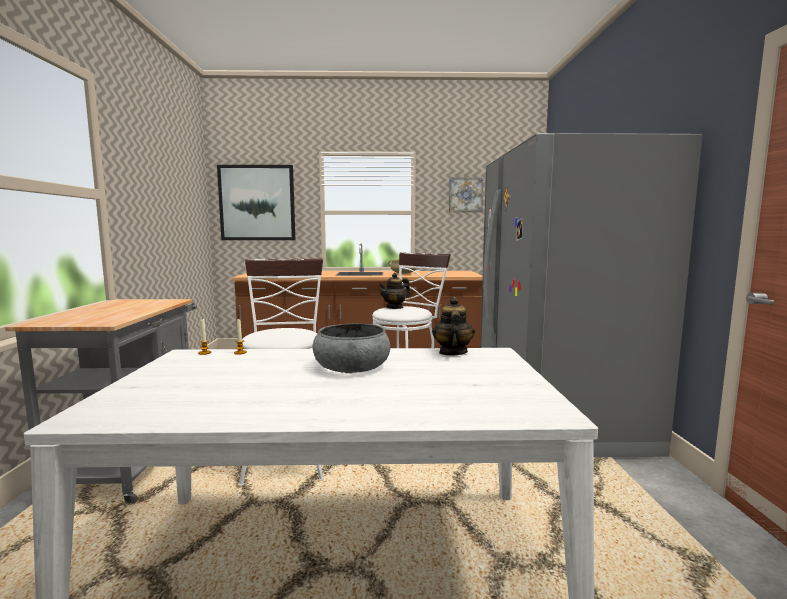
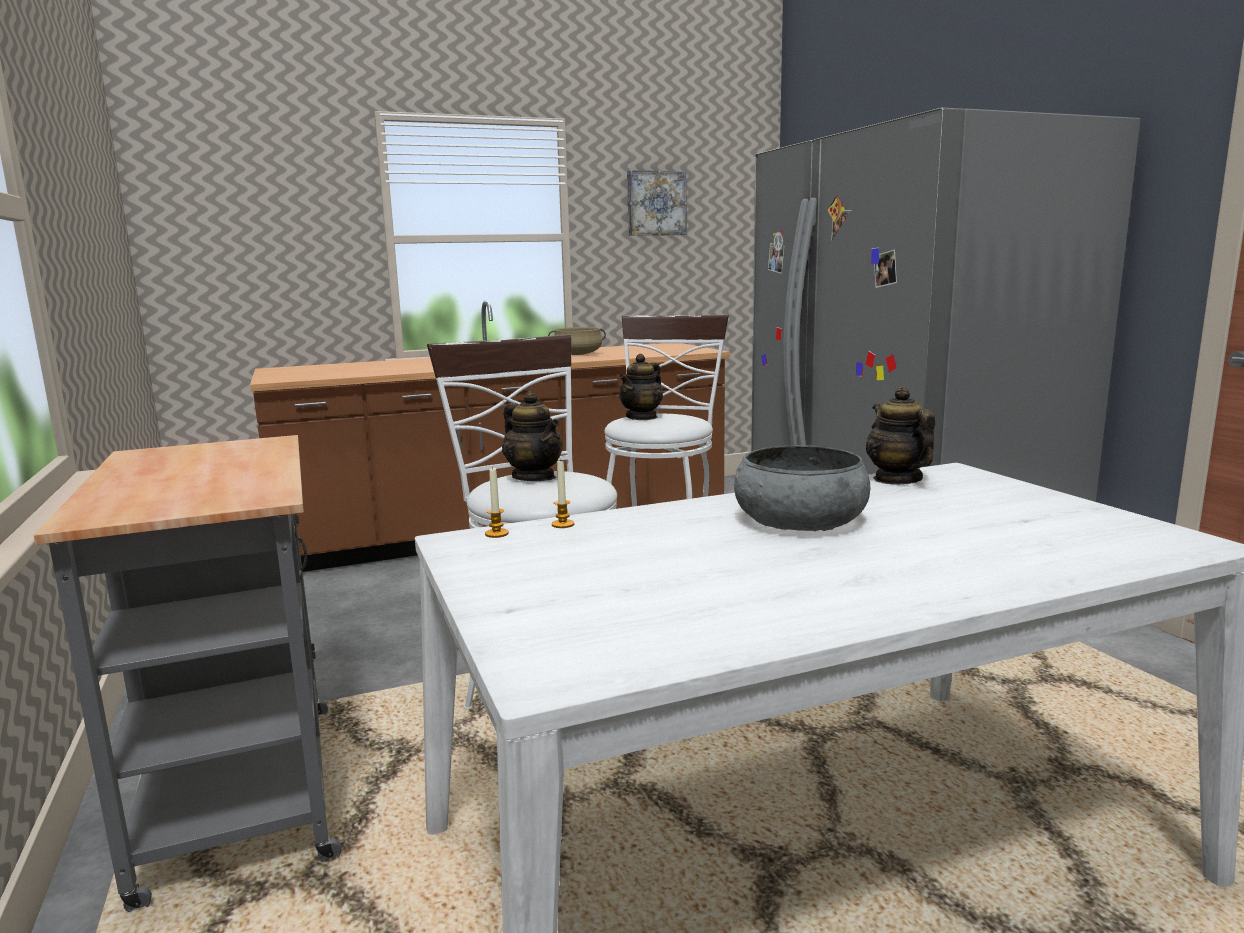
camera: 20 degrees left, 5 degrees up
picture [217,165,295,240] -> none
none -> teapot [502,391,563,481]

